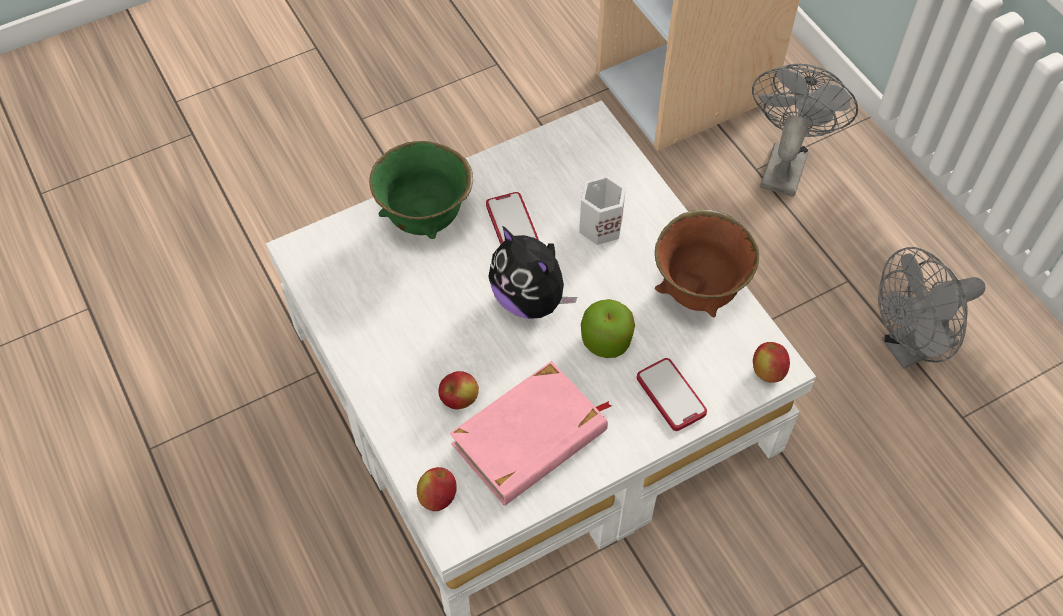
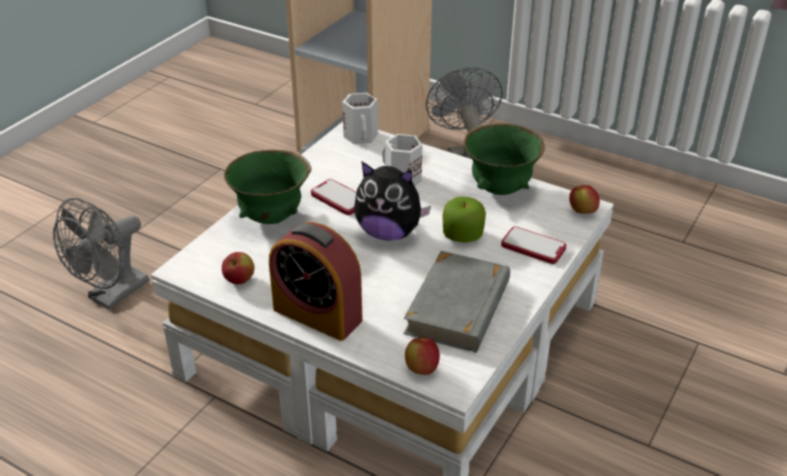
camera: 30 degrees left, 20 degrees down
apple [438,371,479,409] -> apple moved to [222,252,255,284]
pink book [450,361,612,506] -> grey book [404,251,510,353]
brown bowl [655,209,759,317] -> green bowl [464,123,545,195]
grey fan [878,247,986,369] -> grey fan moved to [53,198,149,310]
none -> alarm clock [269,222,363,341]
none -> white mug [342,93,378,144]

